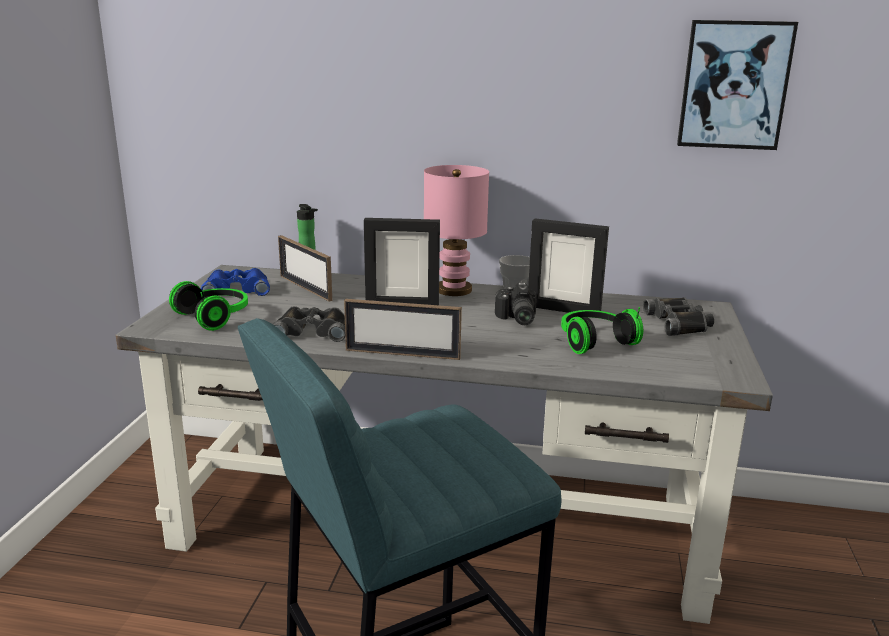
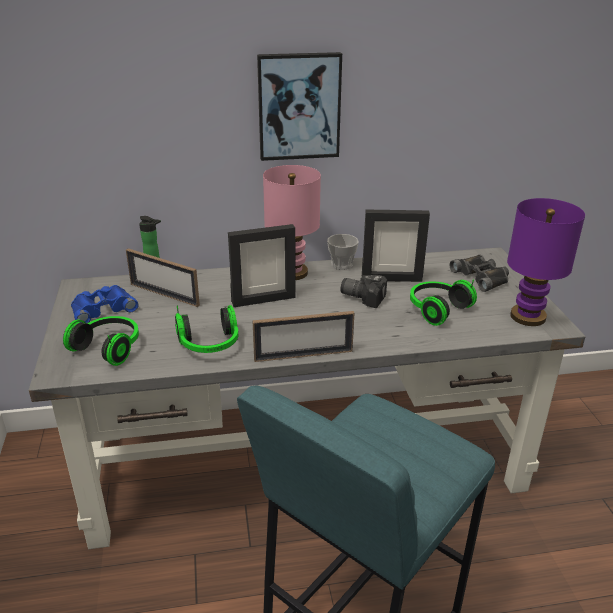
camera: 20 degrees left, 10 degrees up
black binoculars [273,306,345,342] -> headphones [175,305,238,353]
camera [495,283,537,325] -> camera turned 135 degrees clockwise [340,275,387,308]
picture [677,20,798,150] -> picture moved to [257,52,342,161]
none -> purple table lamp [507,198,585,326]

